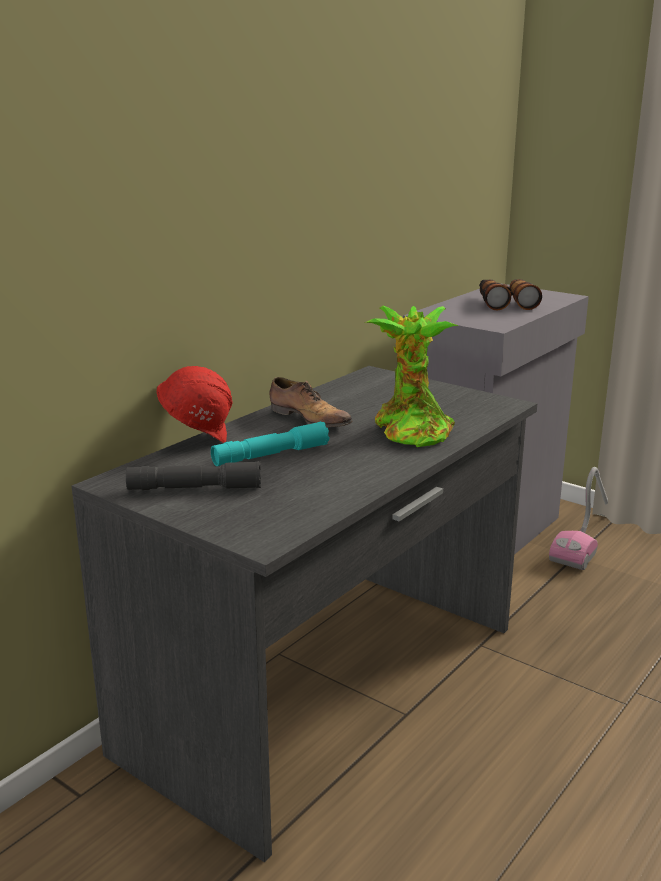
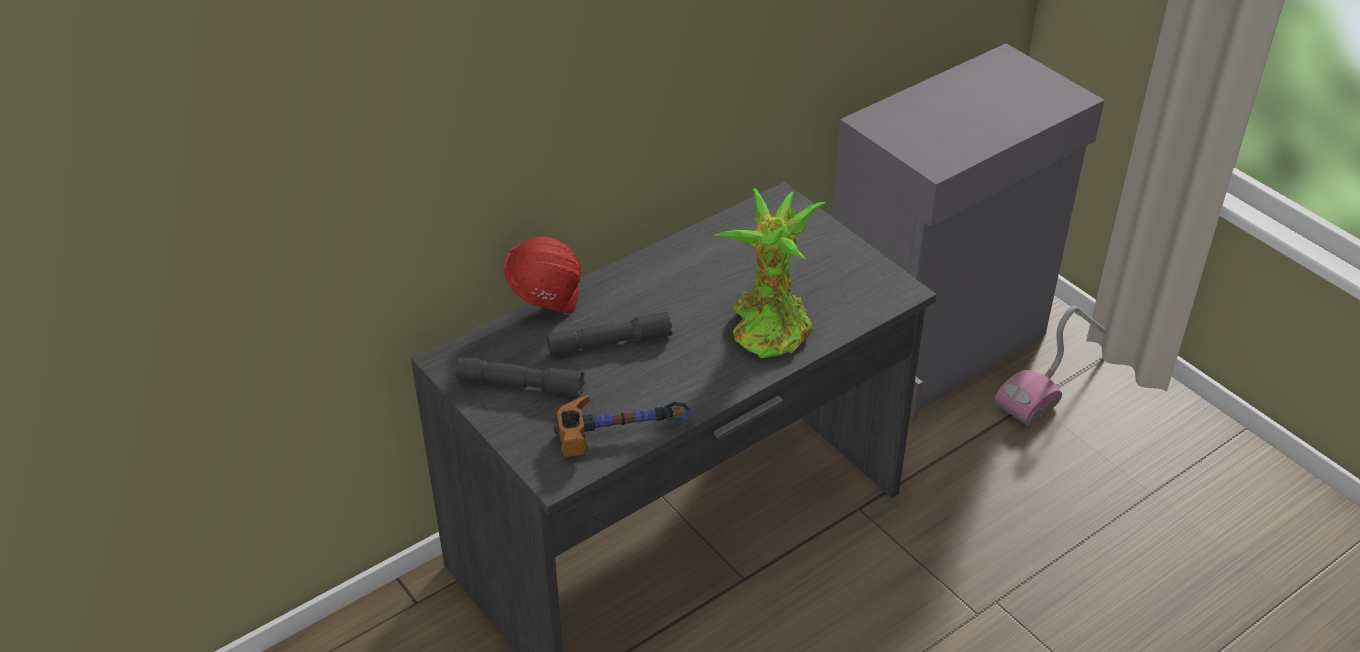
camera: 15 degrees right, 20 degrees up
turquoise flashlight [211,421,330,466] -> grey flashlight [547,311,672,355]
shoe [269,377,353,427] -> none
binoculars [479,279,542,311] -> none
none -> hammer [553,395,694,457]

